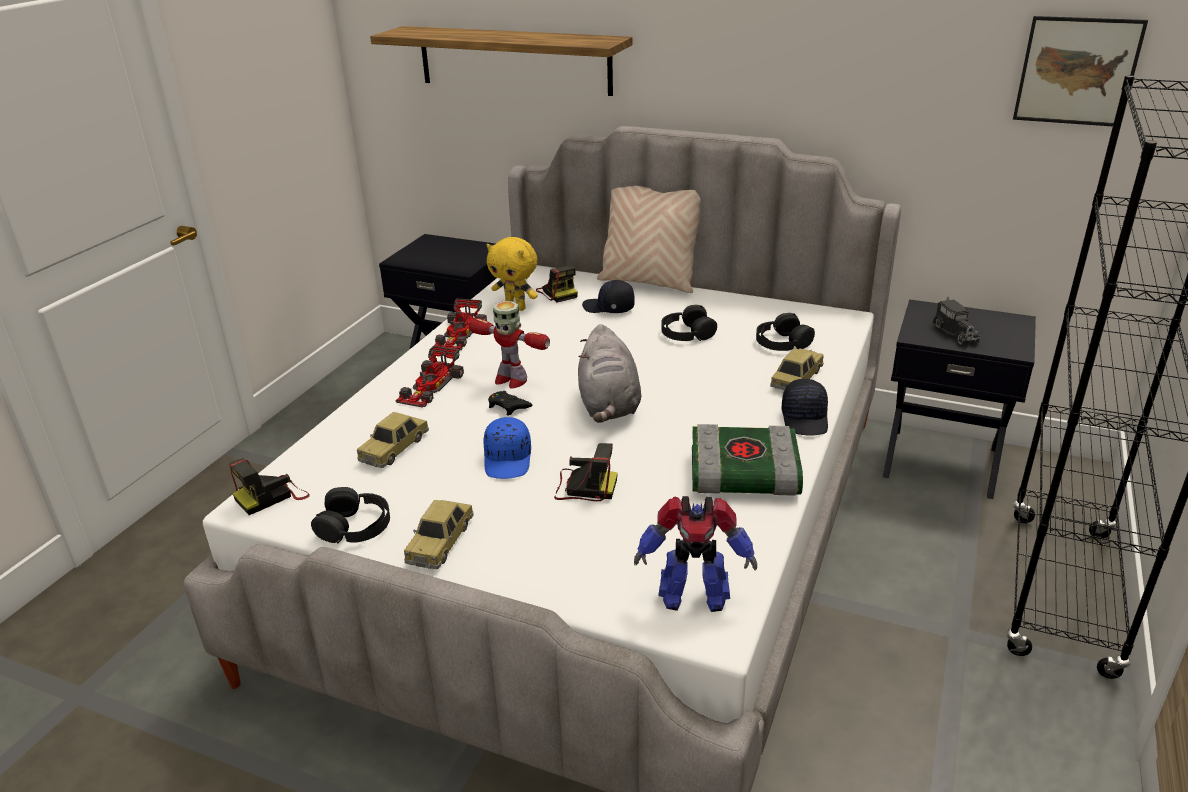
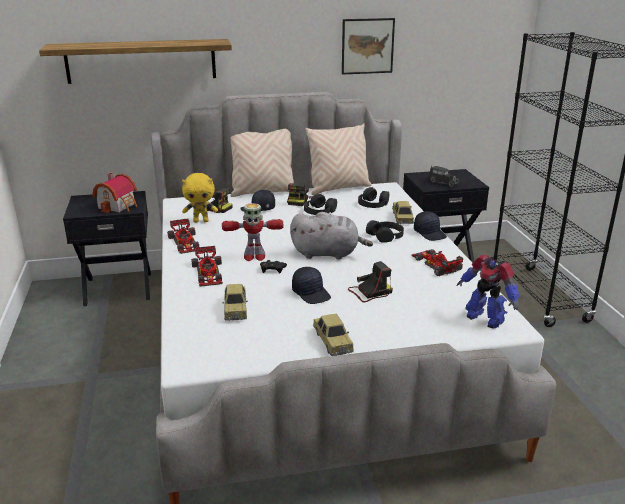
camera: 35 degrees left, 5 degrees down
camera [229,459,310,515] -> camera moved to [287,183,312,206]
black headphones [311,487,390,544] -> black headphones moved to [366,220,404,243]
blue cap [483,417,531,479] -> black cap [292,267,331,304]
grey plush toy [578,324,641,423] -> grey plush toy turned 45 degrees counterclockwise [290,212,373,260]
toy robot [634,496,757,612] -> toy robot turned 75 degrees clockwise [457,255,519,329]
book [692,424,803,496] -> toy car [411,249,463,276]
picture [1013,16,1148,126] -> picture moved to [342,18,395,75]
none -> toy house [92,173,137,213]
none -> beige pillow [305,123,372,195]

